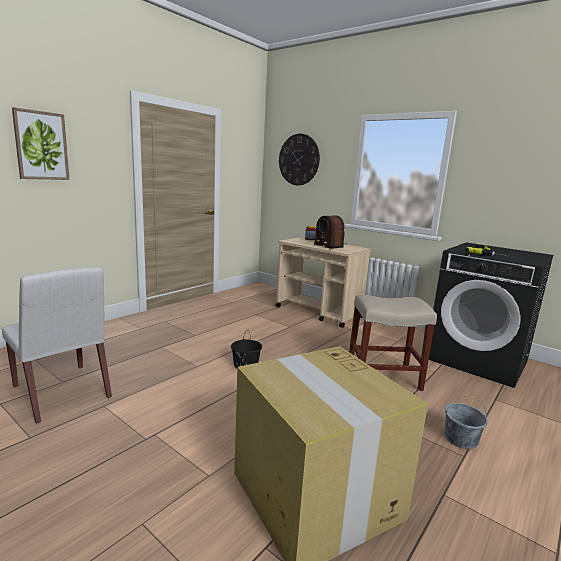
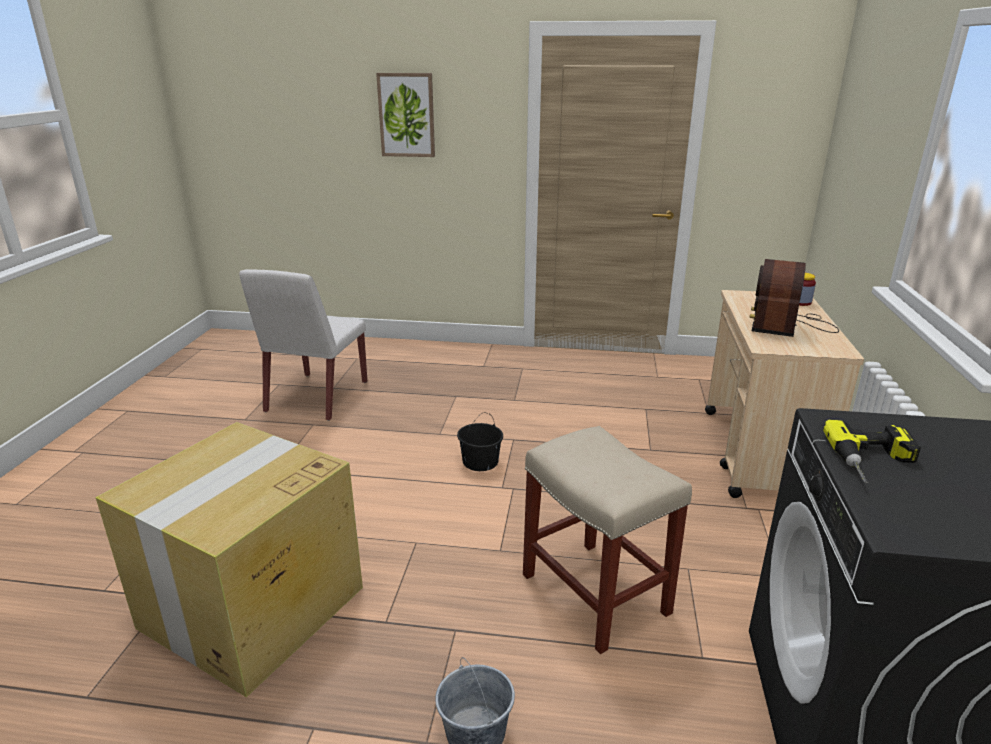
camera: 60 degrees right, 10 degrees up
wall clock [279,134,320,185] -> none

